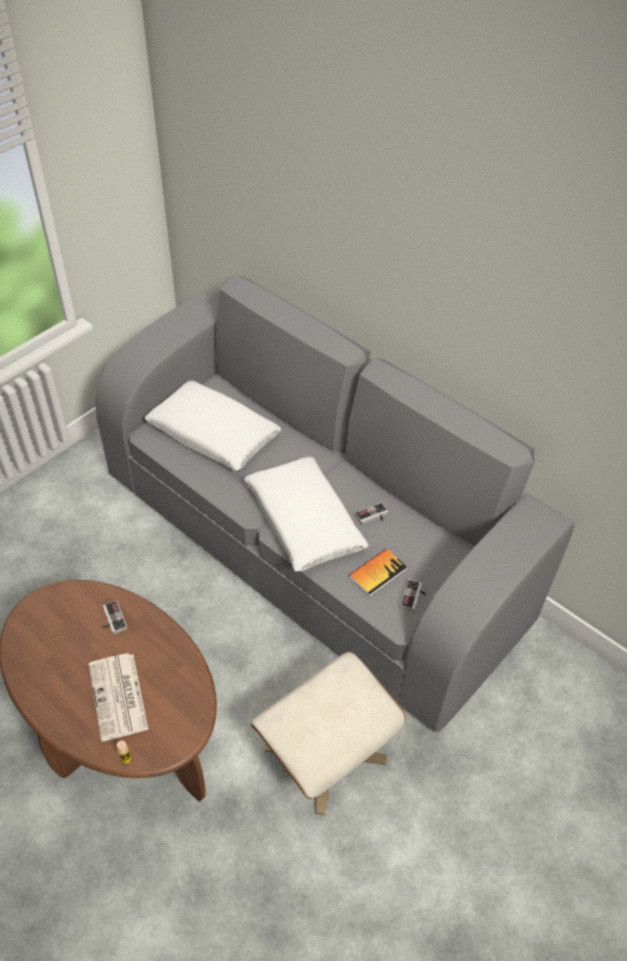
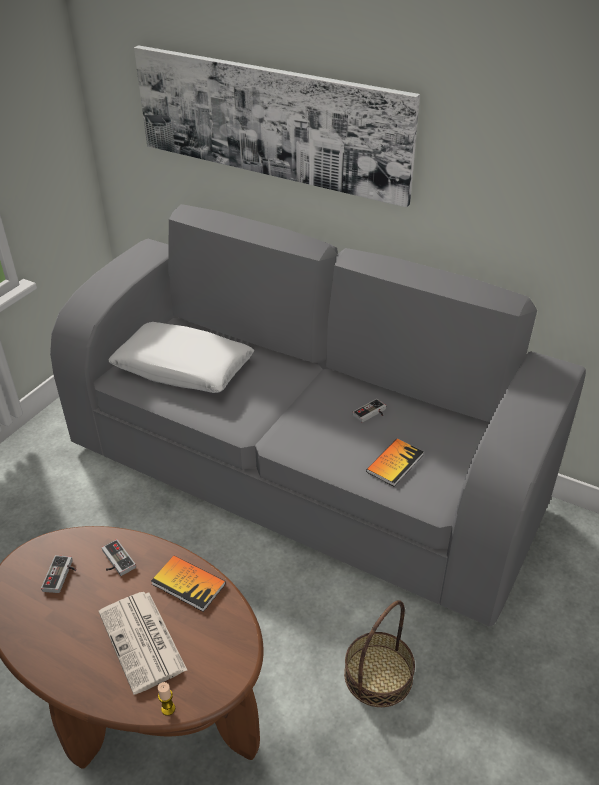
camera: 10 degrees left, 10 degrees down
white pillow [244,457,368,571] -> none
beige ottoman [251,652,406,815] -> basket [344,600,415,707]
game controller [400,579,427,612] -> game controller moved to [41,555,76,593]
none -> picture [134,45,420,207]
none -> book [151,555,226,612]

